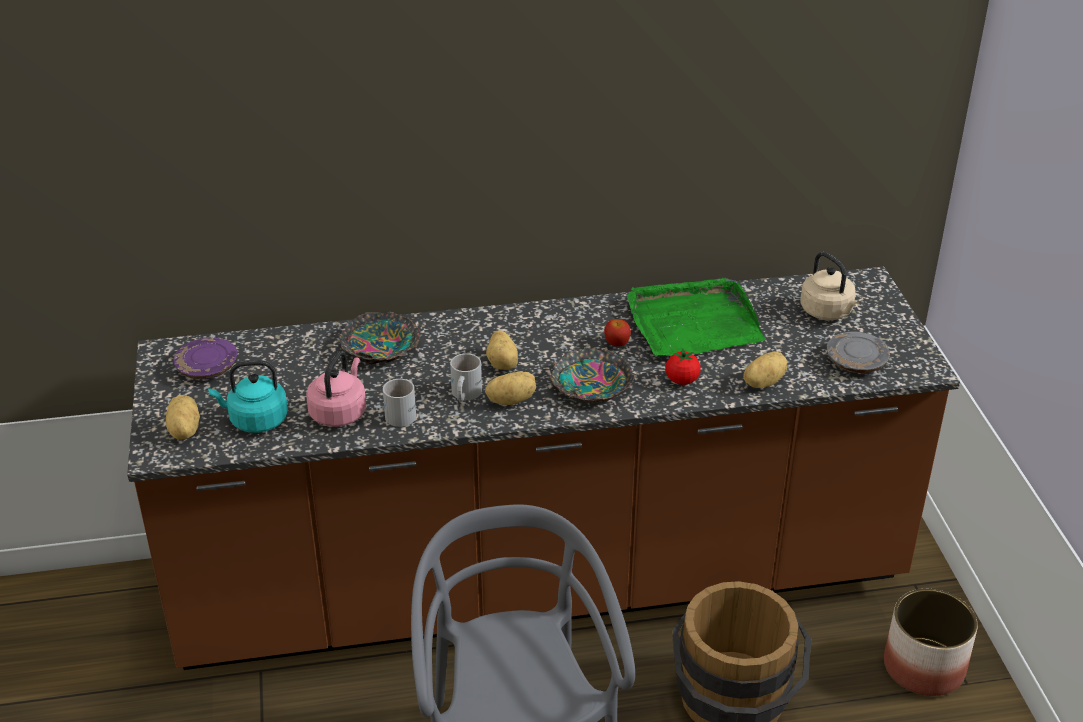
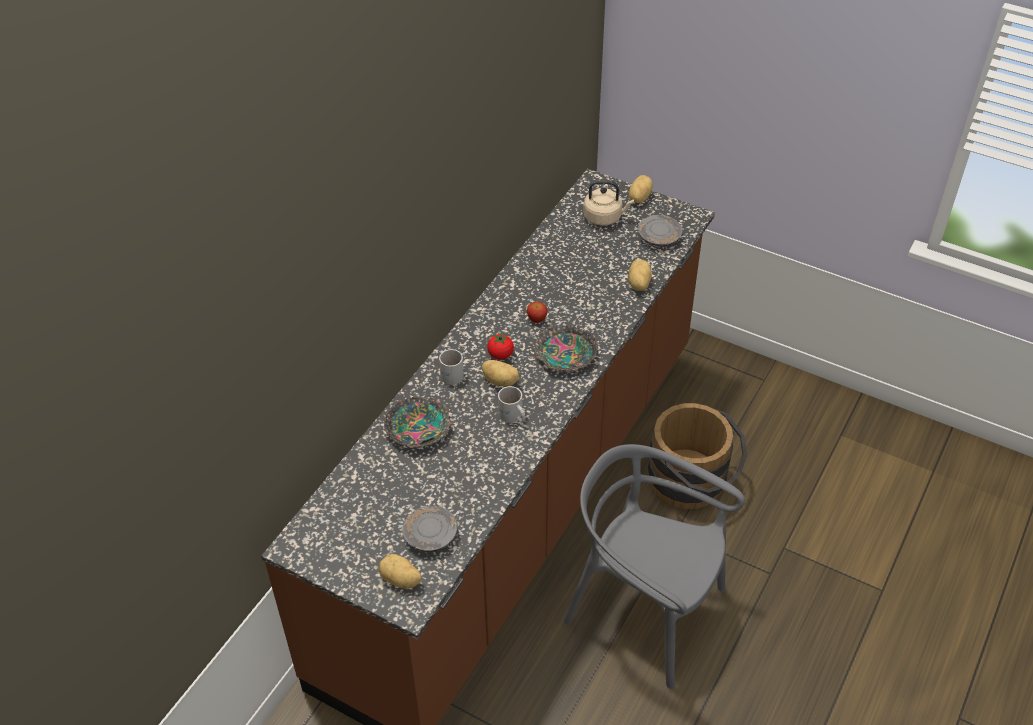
camera: 50 degrees left, 10 degrees up
purple plate [173,337,237,379] -> none
turquoise kettle [208,360,288,433] -> grey plate [402,506,457,552]
pink kettle [306,351,366,427] -> none
white mug [383,379,416,427] -> white mug moved to [438,349,464,385]
potato [485,372,536,405] -> potato moved to [629,175,653,203]
green tray [627,278,766,357] -> none
tomato [665,348,701,385] -> tomato moved to [487,332,514,360]
planter [884,589,978,696] -> none

